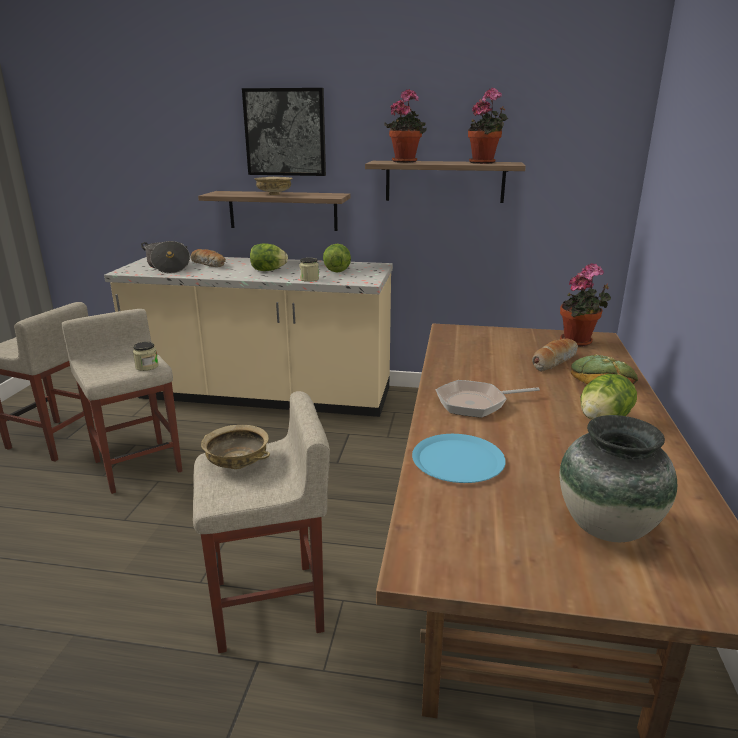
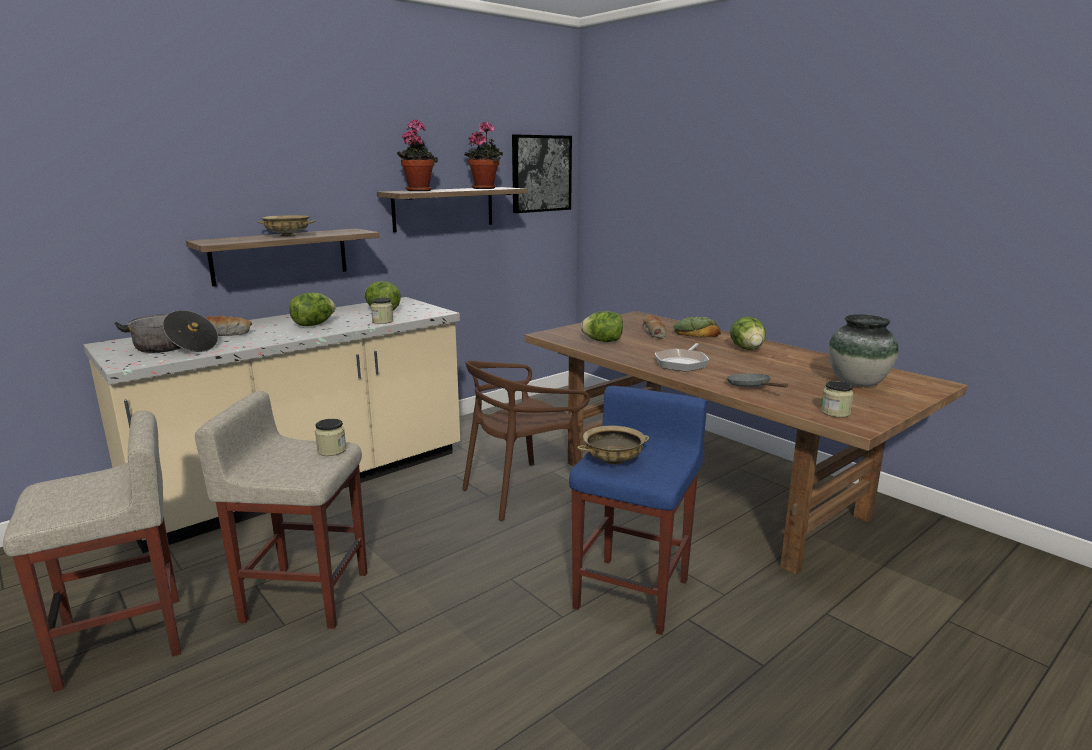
camera: 50 degrees left, 5 degrees down
beige stool [193,391,330,653] -> blue stool [569,386,707,635]
picture [242,88,326,176] -> picture moved to [512,134,572,213]
blue plate [412,434,506,483] -> grey frying pan [727,373,788,387]
potted plant [560,263,611,346] -> none
none -> brown chair [462,361,590,521]
none -> lettuce [581,311,623,342]
none -> jar [821,381,854,417]

